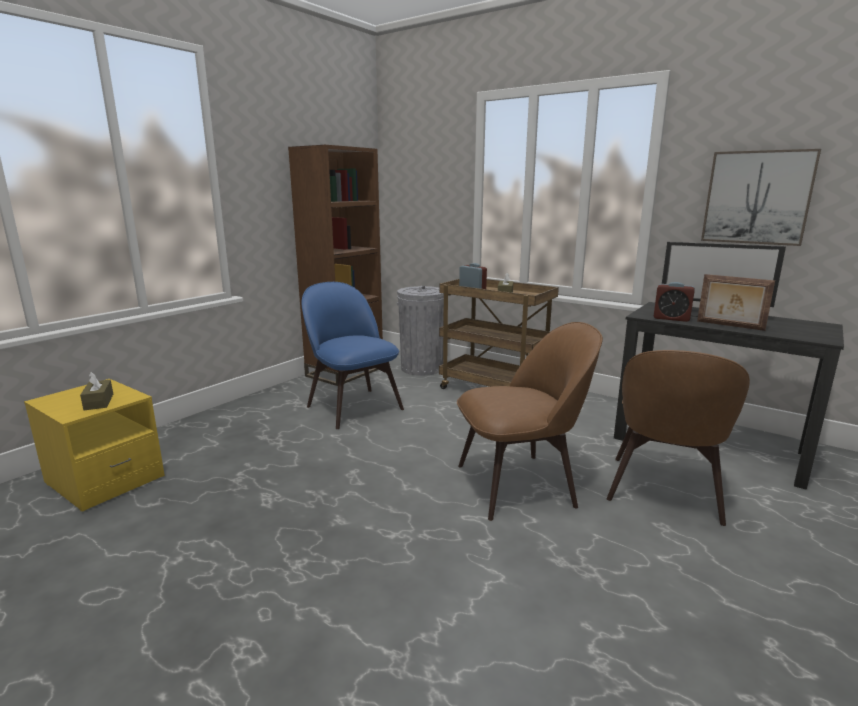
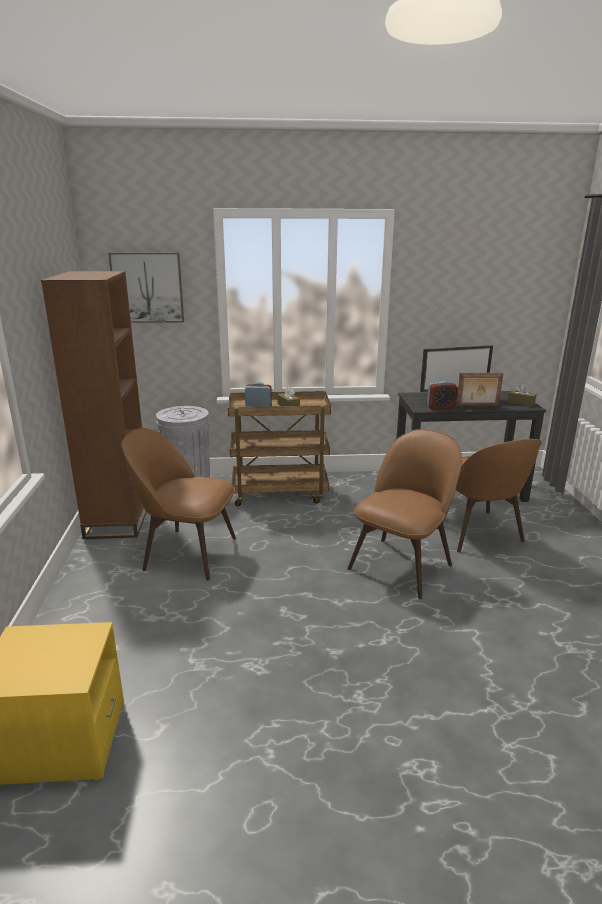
camera: 40 degrees left, 5 degrees up
brown tissue box [80,372,113,410] -> brown tissue box moved to [508,383,537,406]
blue chair [301,282,404,429] -> brown chair [121,428,236,580]
picture [701,149,821,246] -> picture moved to [108,252,184,323]

